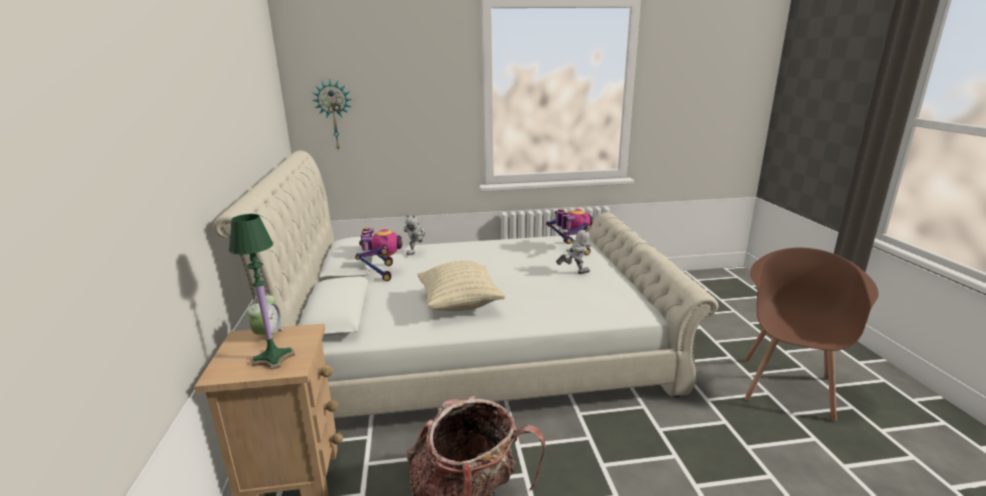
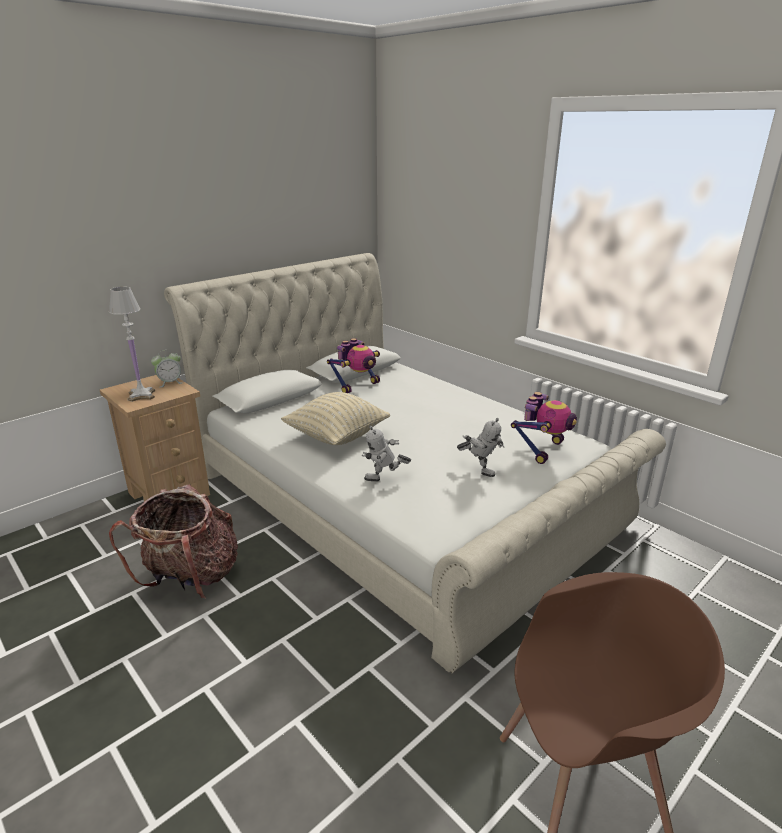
camera: 55 degrees right, 5 degrees up
green table lamp [229,214,295,370] -> white table lamp [109,287,155,402]
wall clock [312,80,352,151] -> none
toy robot [404,215,425,255] -> toy robot moved to [362,426,411,481]

